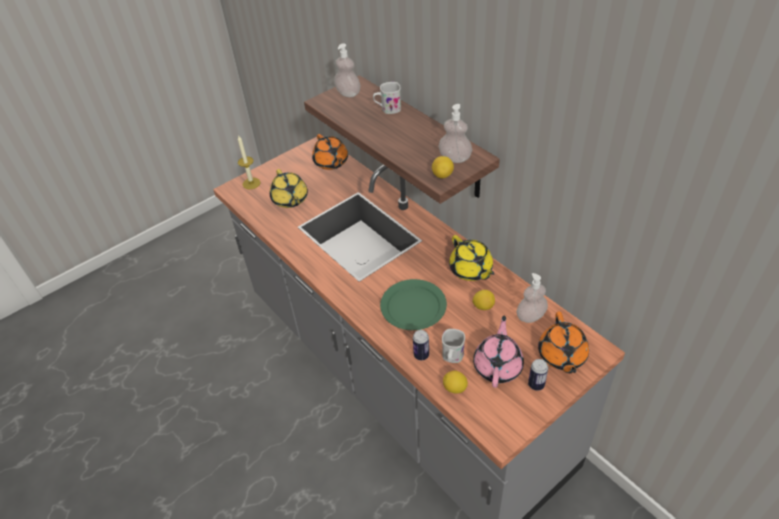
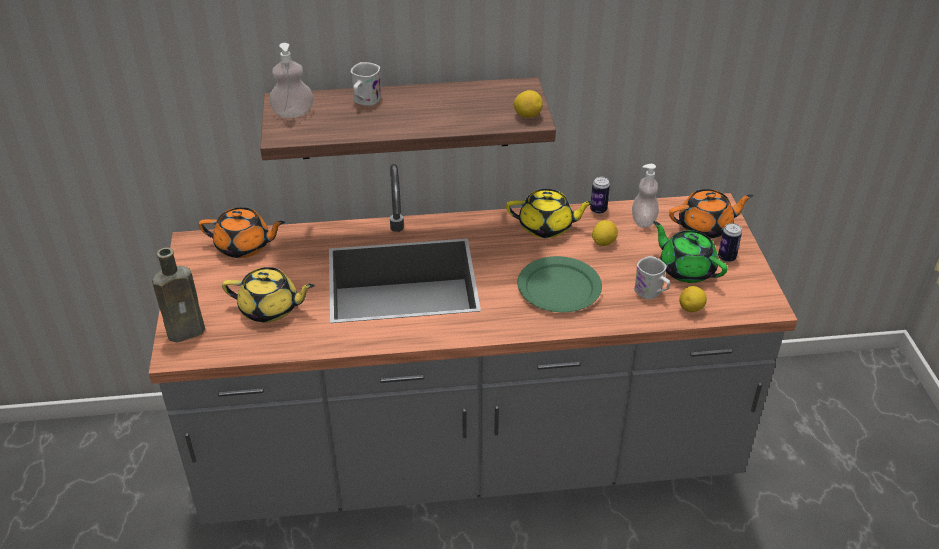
camera: 60 degrees left, 5 degrees down
candle [238,136,260,189] -> brown bottle [152,247,205,343]
can [413,330,429,360] -> can moved to [590,177,610,214]
soap dispenser [438,104,472,163] -> none
pink teapot [473,316,524,388] -> green teapot [653,221,728,283]
orange teapot [538,311,589,373] -> orange teapot turned 45 degrees counterclockwise [669,189,754,239]

